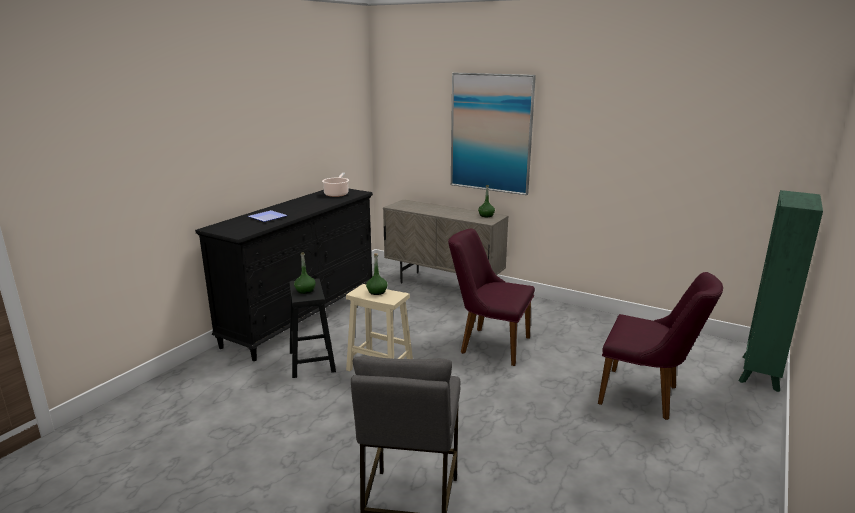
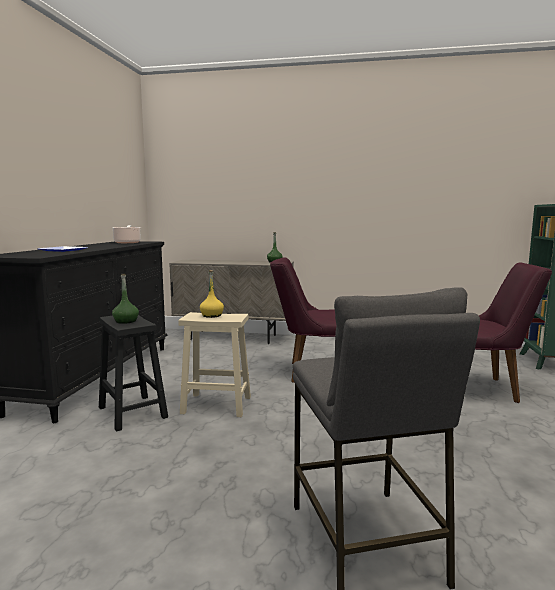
camera: 20 degrees left, 10 degrees down
green bottle [366,253,388,295] -> yellow bottle [200,270,224,318]
picture [451,73,536,195] -> none

